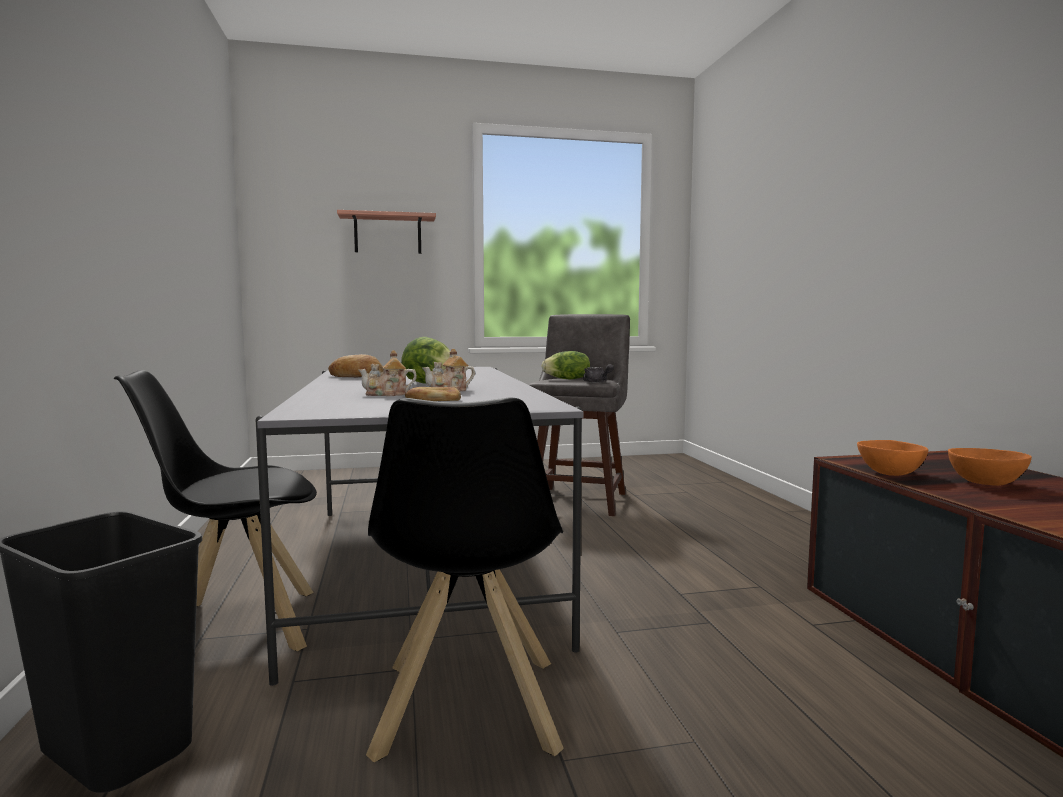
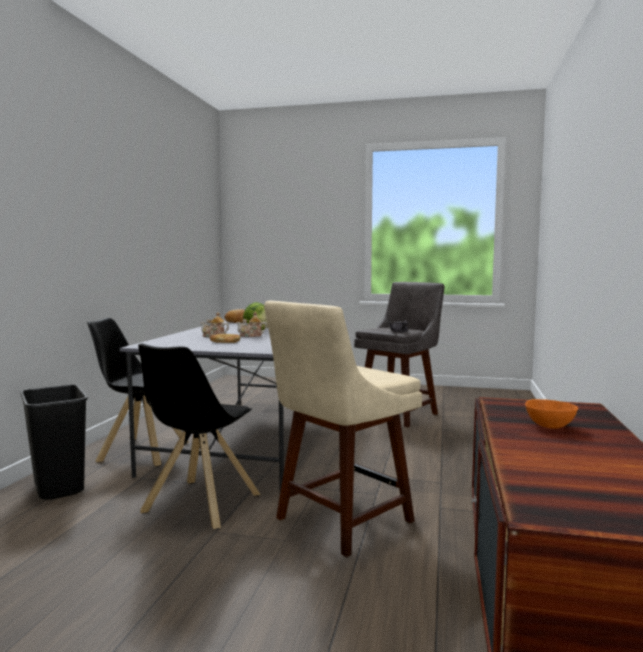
camera: 25 degrees right, 0 degrees up
shelf [337,210,436,254] -> none
lettuce [542,351,590,379] -> none
orange bowl [857,440,928,476] -> none
none -> beige stool [264,301,422,557]

